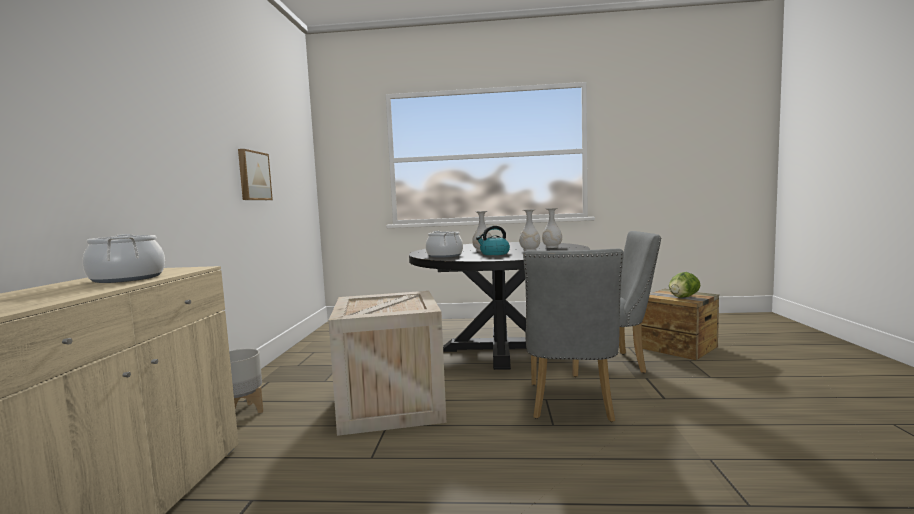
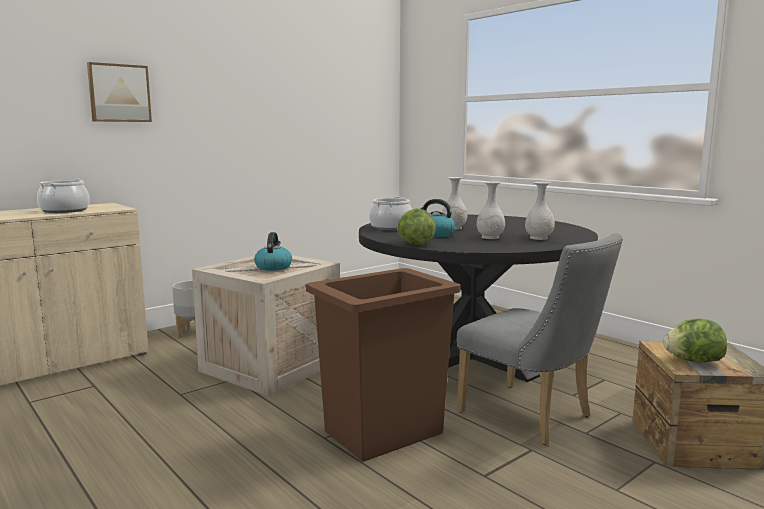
camera: 45 degrees right, 5 degrees up
picture [238,149,273,200] -> picture moved to [87,62,152,122]
grey chair [523,249,624,422] -> brown trash can [306,268,461,462]
none -> kettle [254,232,292,271]
none -> lettuce [397,208,436,245]

